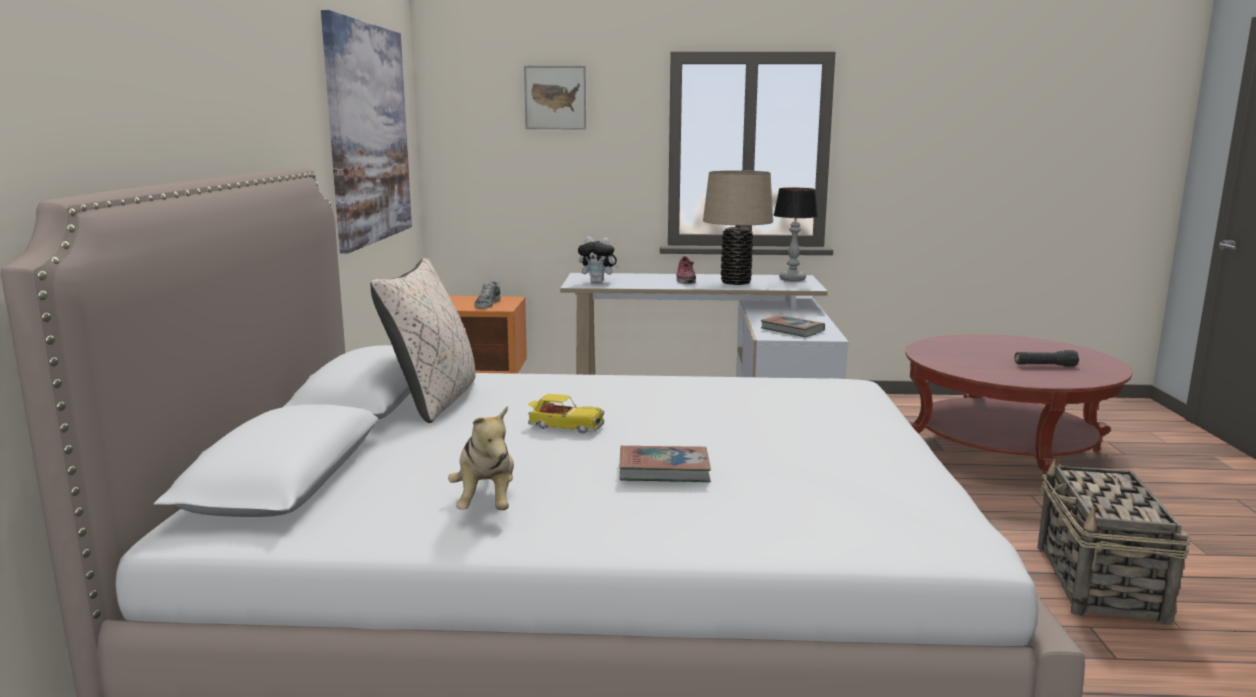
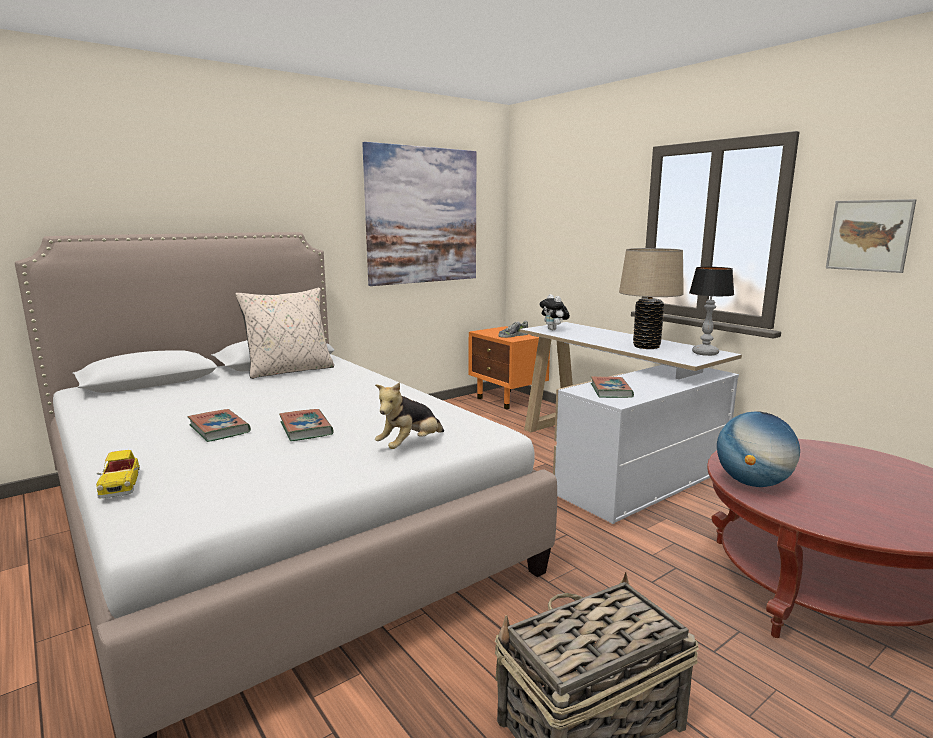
camera: 50 degrees right, 0 degrees up
plush toy [448,405,514,510] -> plush toy moved to [375,382,444,449]
picture [524,66,586,129] -> picture moved to [826,199,917,273]
toy car [528,394,604,433] -> toy car moved to [96,450,140,498]
shoe [676,256,696,284] -> none
black flashlight [1014,350,1079,366] -> none
none -> book [279,409,334,441]
none -> globe [717,412,800,487]

